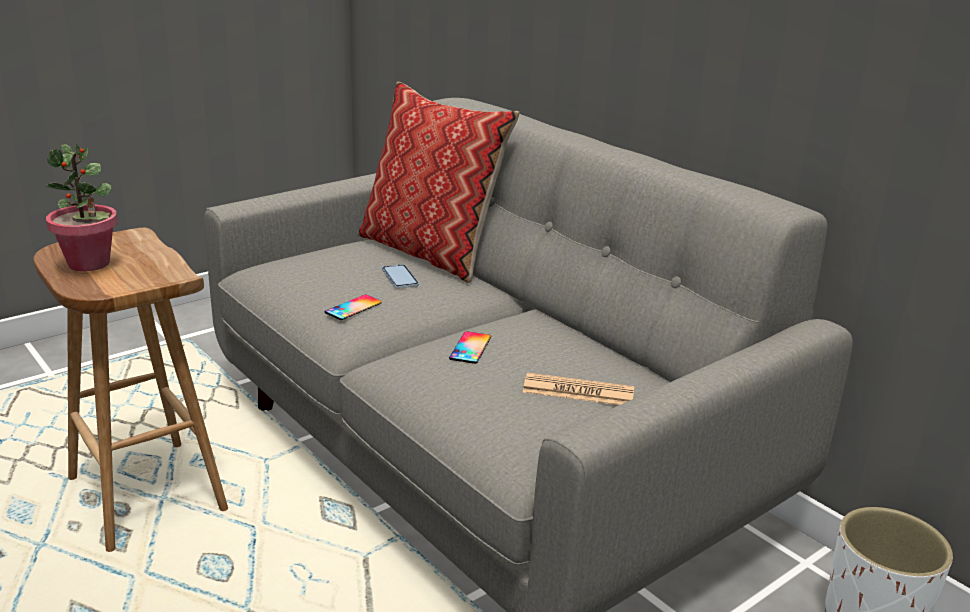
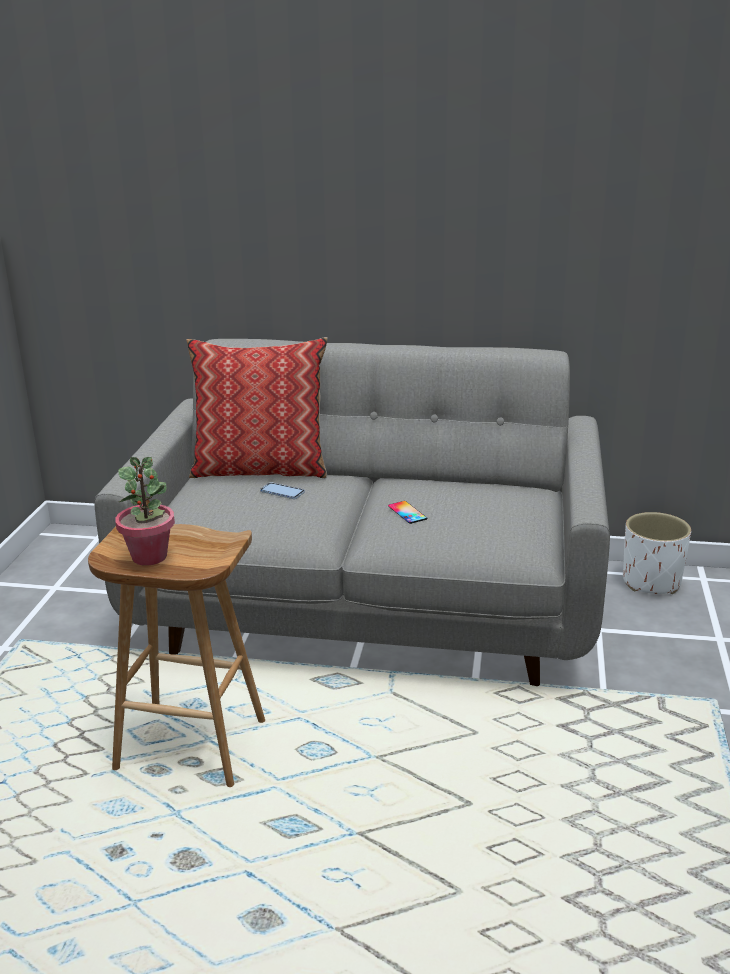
camera: 40 degrees left, 0 degrees up
phone [325,294,382,320] -> none
newspaper [523,373,634,405] -> none

